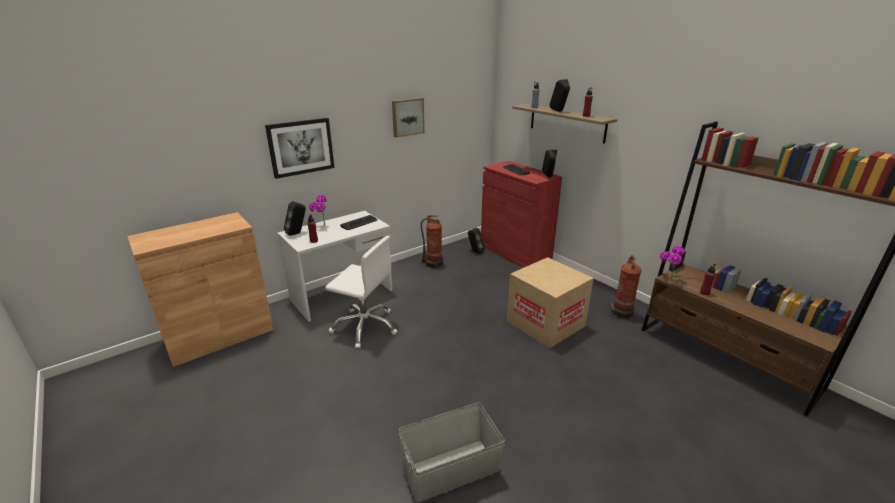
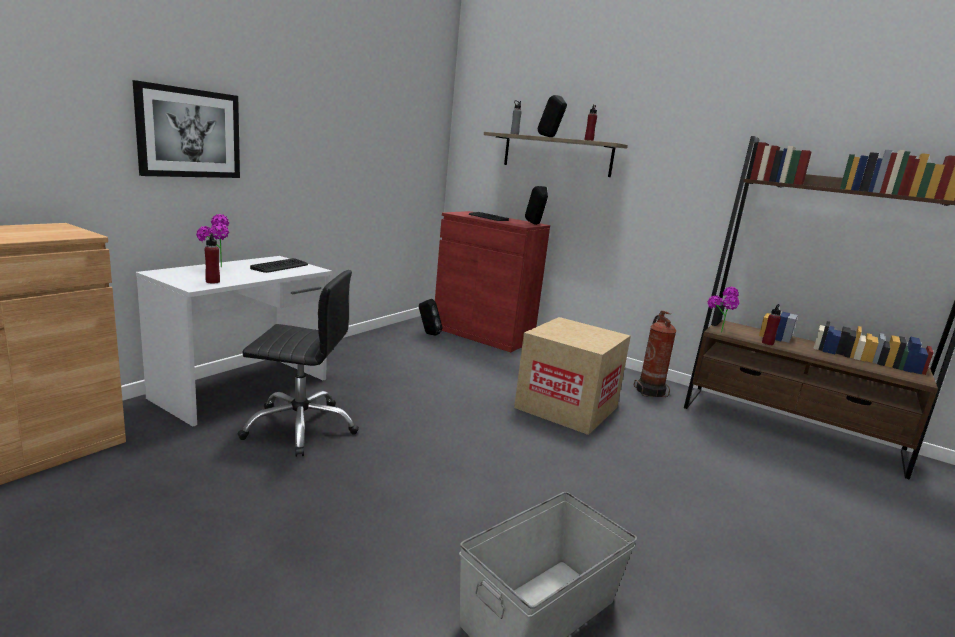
camera: 20 degrees left, 10 degrees down
black speaker [284,201,306,236] -> none
white office chair [325,236,397,348] -> black office chair [238,270,359,457]
picture [392,98,424,137] -> none
fire extinguisher [421,215,444,269] -> none

